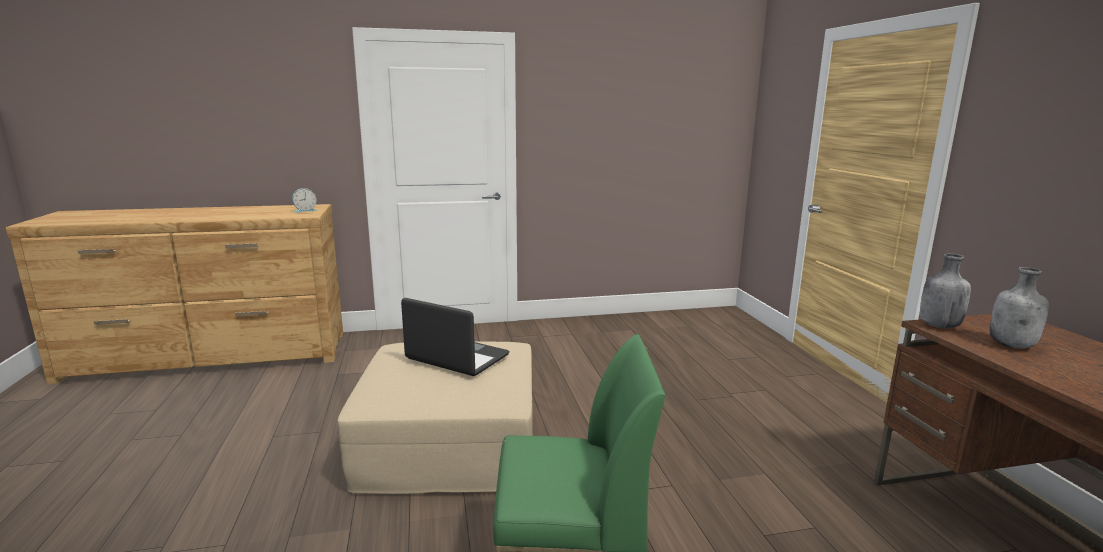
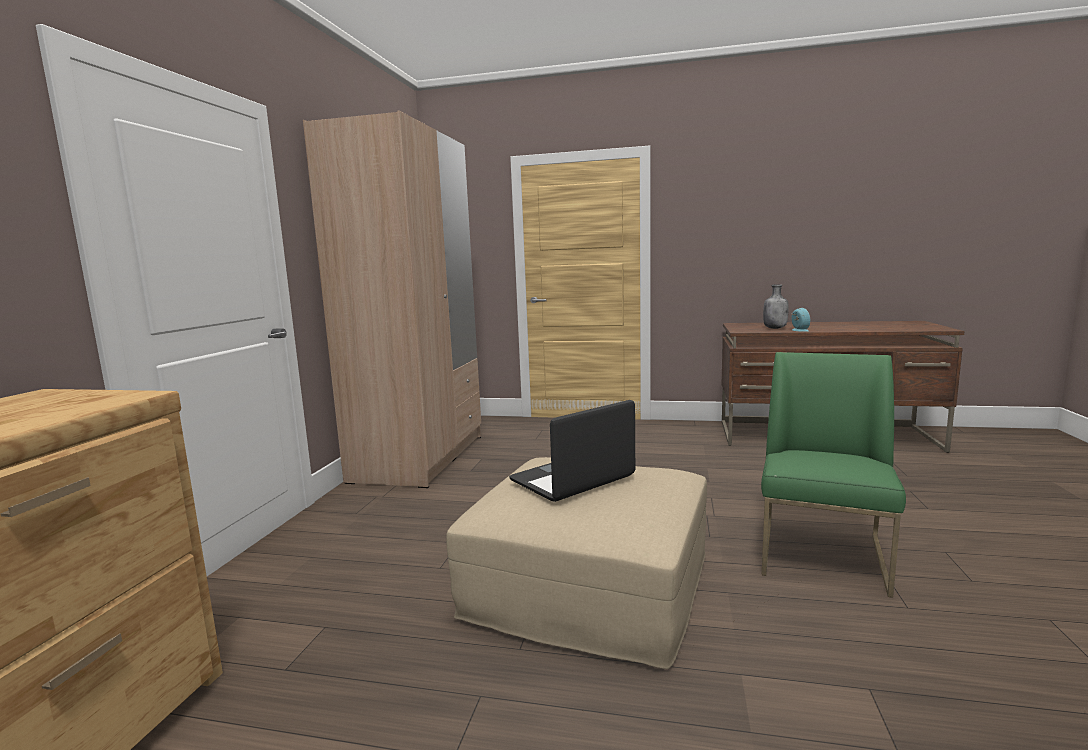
camera: 65 degrees left, 5 degrees down
alarm clock [292,188,318,213] -> alarm clock moved to [791,308,810,332]
grey bottle [920,254,971,328] -> none
none -> beige wardrobe [303,111,481,488]

